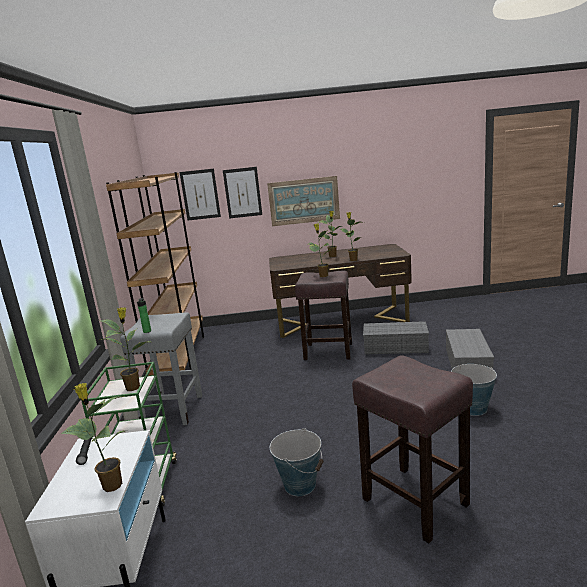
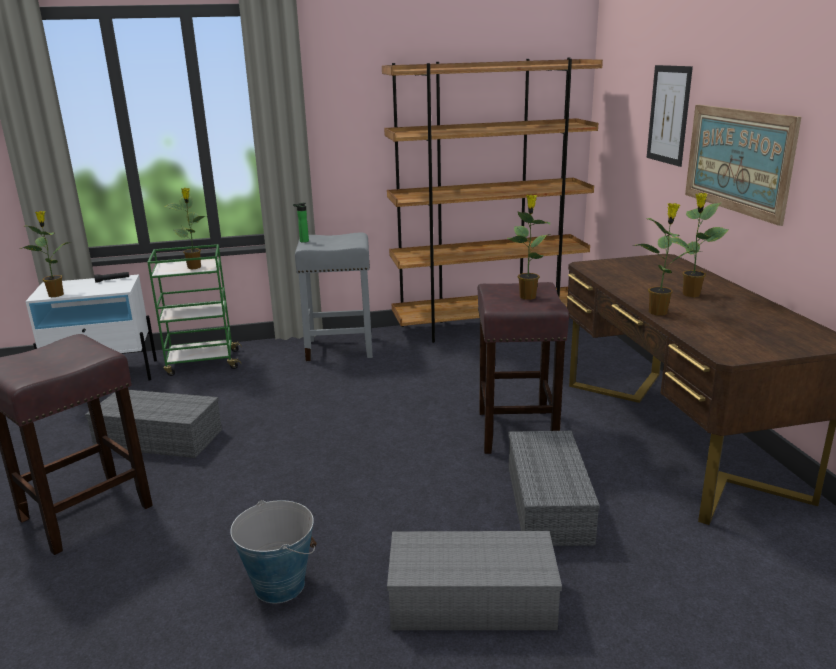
camera: 80 degrees right, 5 degrees up
picture [179,169,221,221] -> none
bucket [270,428,323,496] -> grey storage box [85,390,222,458]

